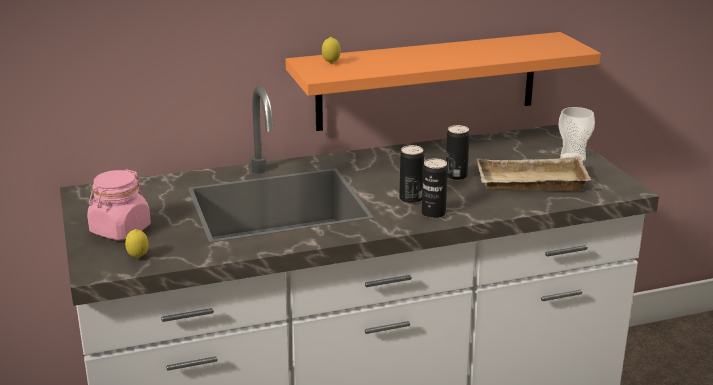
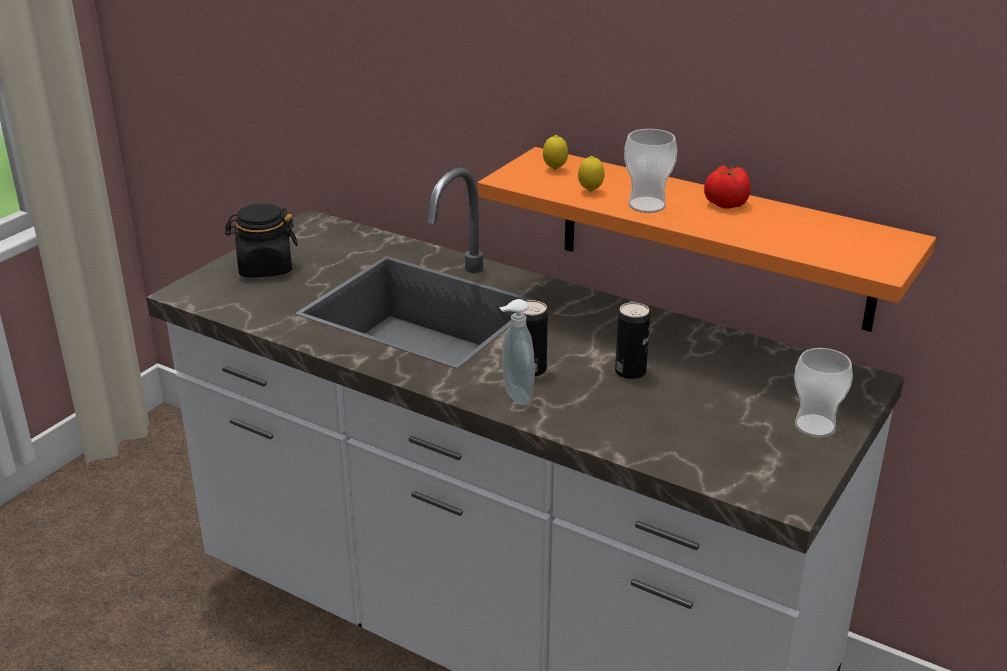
camera: 50 degrees right, 5 degrees up
pink jar [87,169,151,240] -> black jar [225,203,298,277]
lemon [125,229,148,258] -> lemon moved to [578,156,605,192]
can [422,158,448,219] -> soap dispenser [499,299,535,405]
beige tray [476,156,591,191] -> none
none -> cup [624,129,677,213]
none -> tomato [704,165,751,209]

